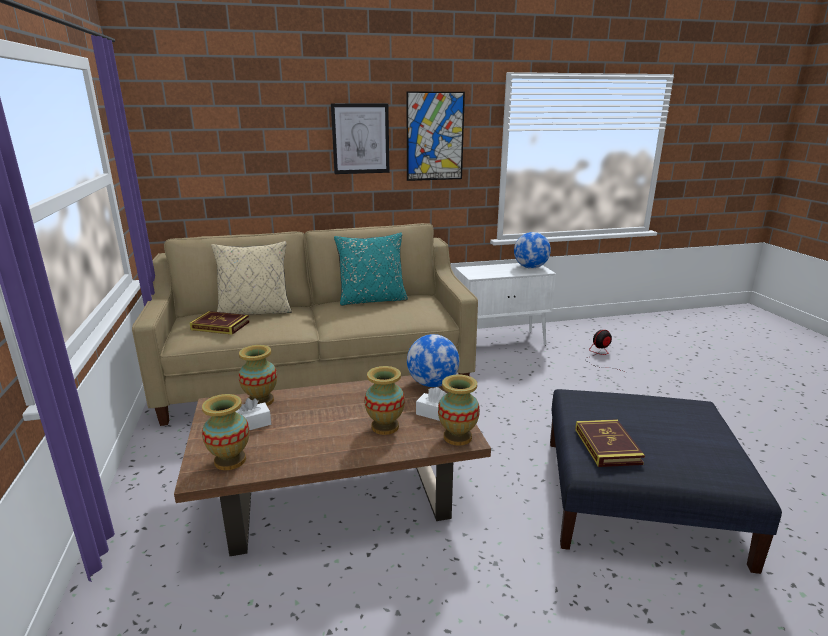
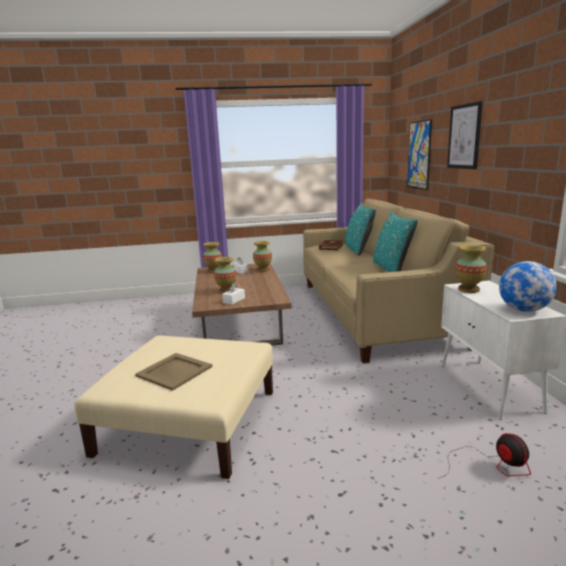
camera: 95 degrees right, 5 degrees down
beige pillow [211,241,291,315] -> turquoise pillow [345,203,376,256]
picture [406,92,465,181] -> picture moved to [407,119,432,190]
globe [407,334,459,387] -> none
vase [438,374,480,446] -> vase moved to [455,245,487,293]
blue ottoman [550,389,782,574] -> beige ottoman [74,335,273,479]
book [575,419,645,467] -> none
none -> beige tray [135,353,213,391]

